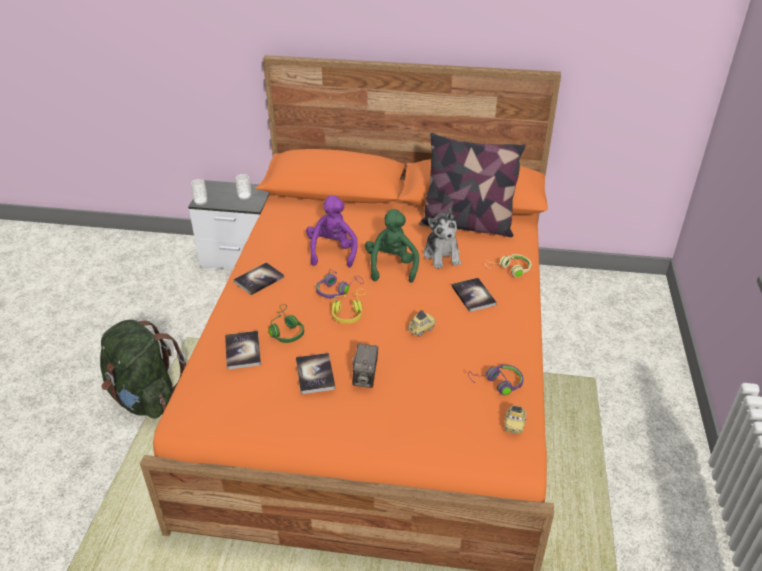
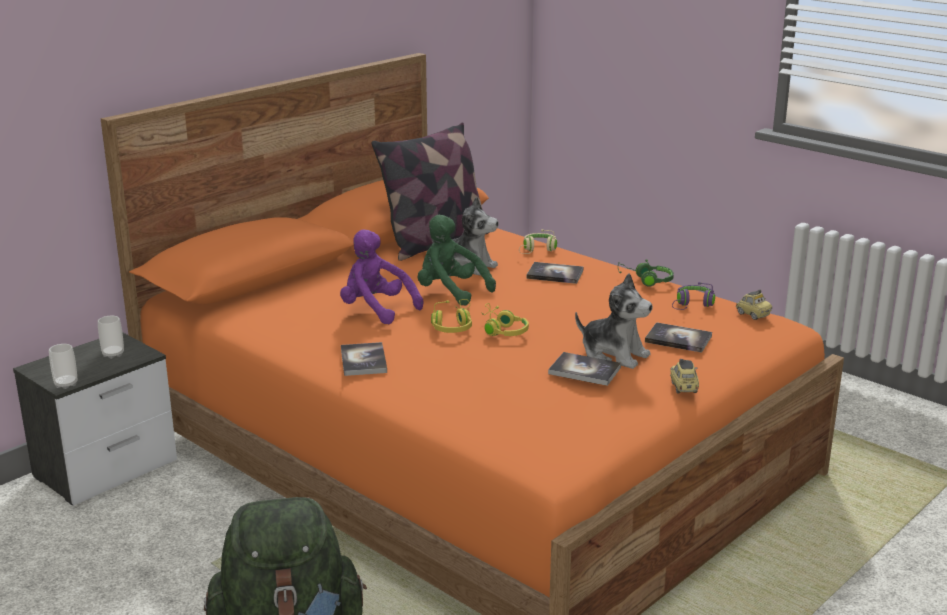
camera: 55 degrees left, 15 degrees down
book [225,331,261,370] -> book moved to [645,322,712,353]
green headphones [269,304,304,343] -> green headphones moved to [618,259,674,287]
purple headphones [316,269,364,298] -> yellow headphones [431,299,472,333]
camera [352,343,378,388] -> plush toy [575,273,653,369]
toy car [407,310,436,337] -> toy car moved to [670,359,699,394]

